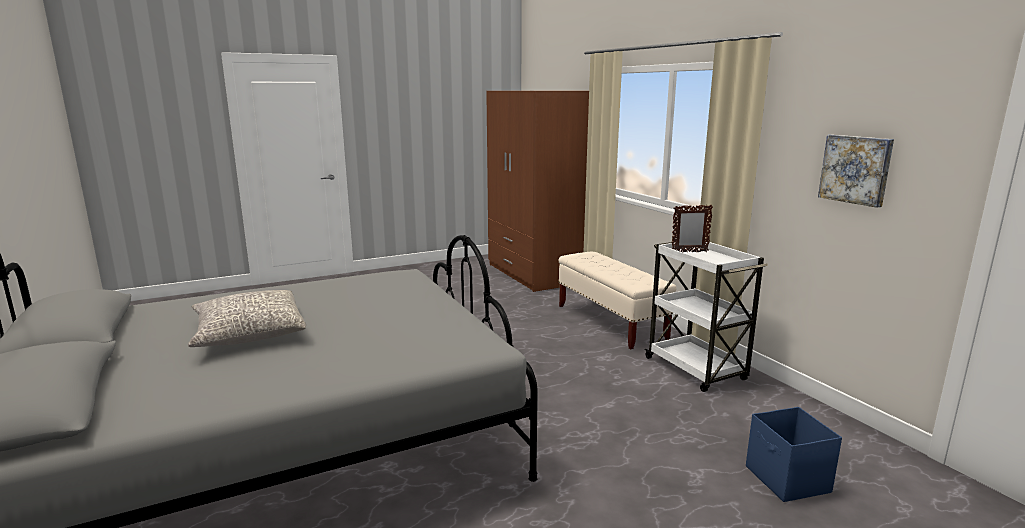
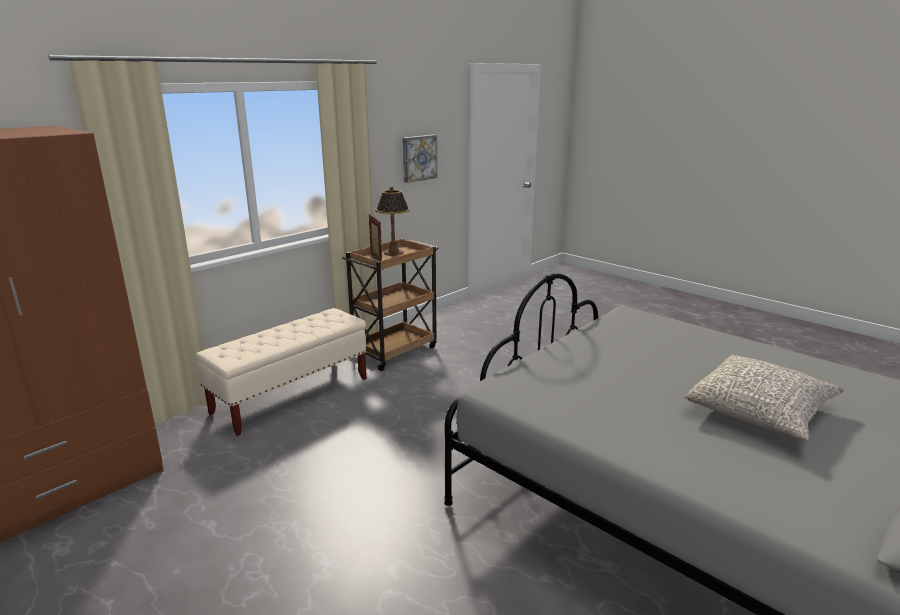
camera: 110 degrees left, 5 degrees up
white cart [644,242,768,392] -> brown cart [342,238,438,371]
blue storage box [746,407,842,502] -> none
none -> table lamp [375,187,410,256]

